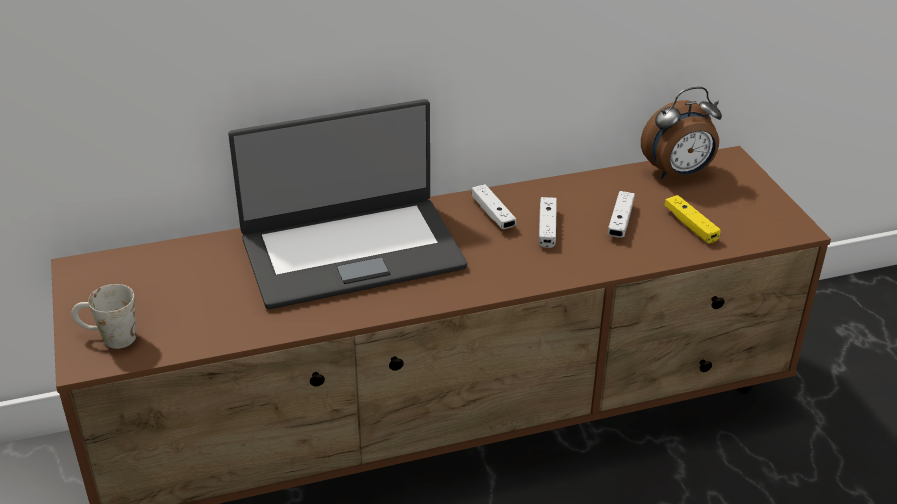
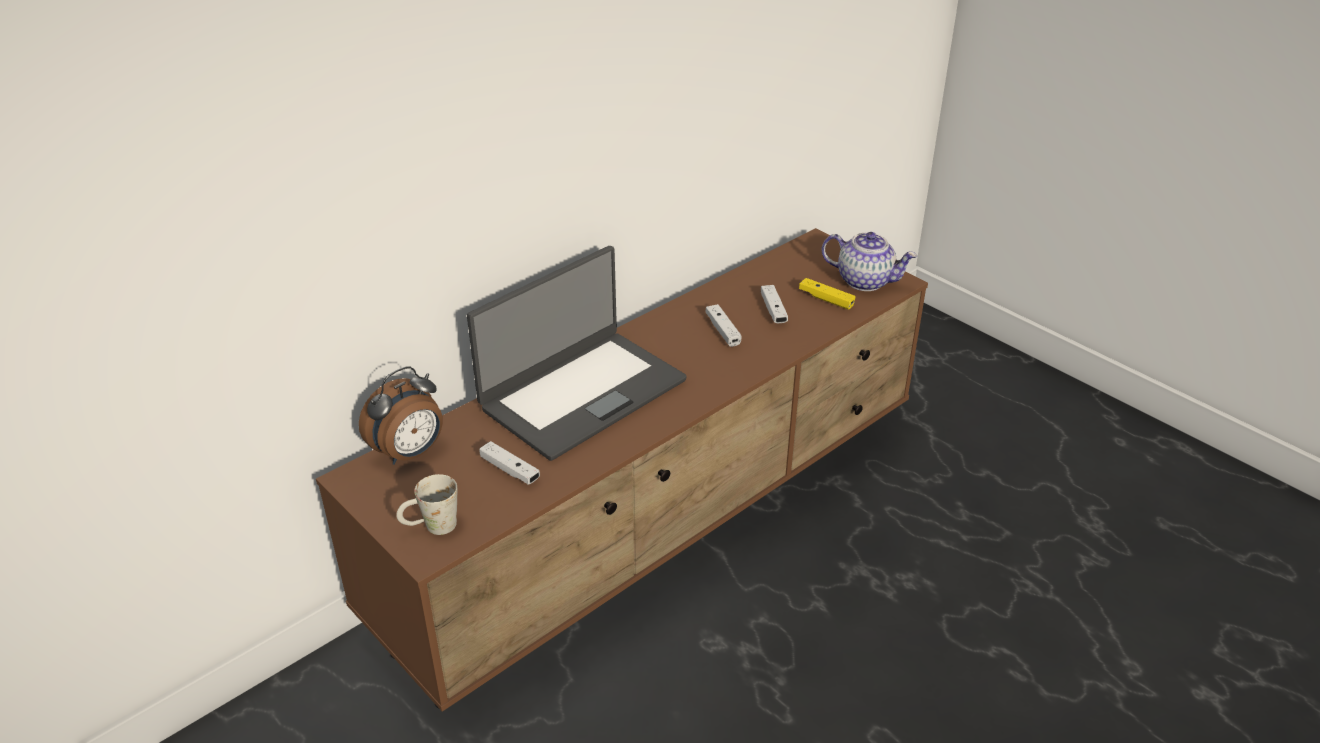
camera: 25 degrees left, 0 degrees up
white game controller [472,184,516,229] -> white game controller moved to [479,441,540,484]
alarm clock [641,87,722,179] -> alarm clock moved to [359,366,443,465]
none -> teapot [822,232,917,291]

